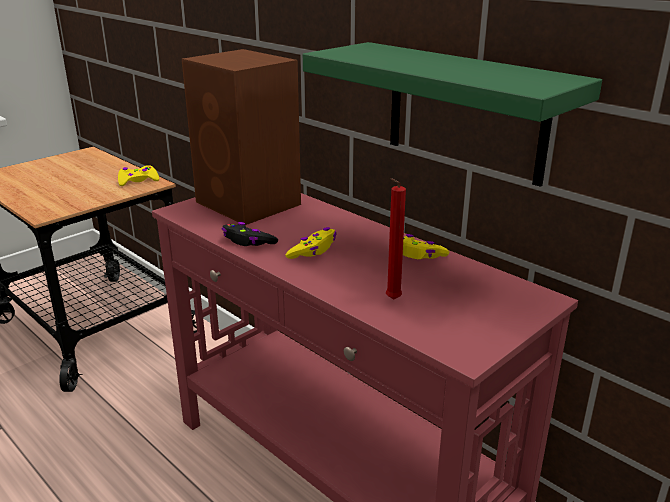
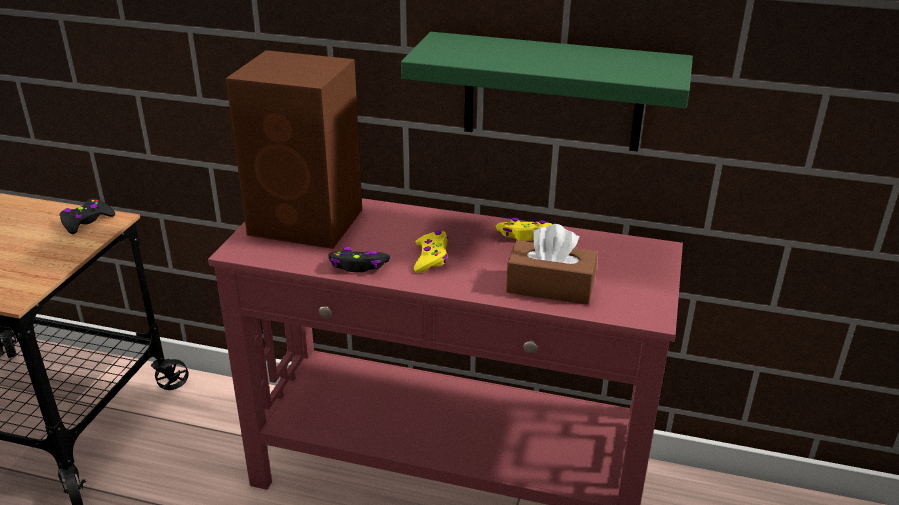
camera: 30 degrees left, 5 degrees up
yellow game controller [118,165,159,186] -> black game controller [59,198,115,234]
red candle [386,178,406,299] -> brown tissue box [506,224,597,305]

